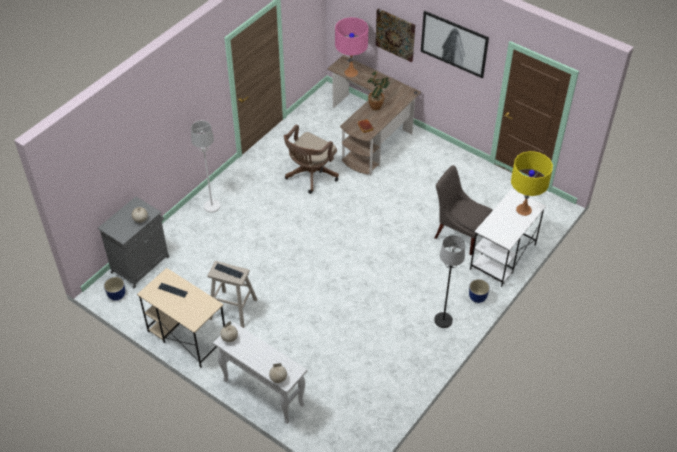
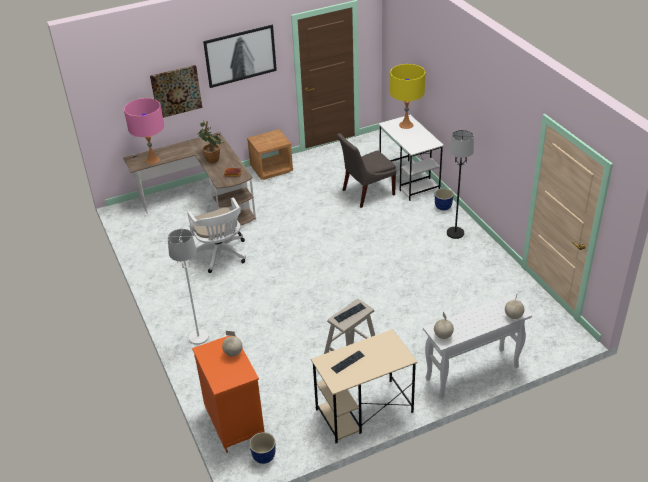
camera: 60 degrees left, 10 degrees down
grey cabinet [98,197,169,288] -> orange cabinet [192,335,264,453]
brown office chair [284,124,339,194] -> white office chair [187,197,246,273]
none -> brown nightstand [247,129,293,180]

